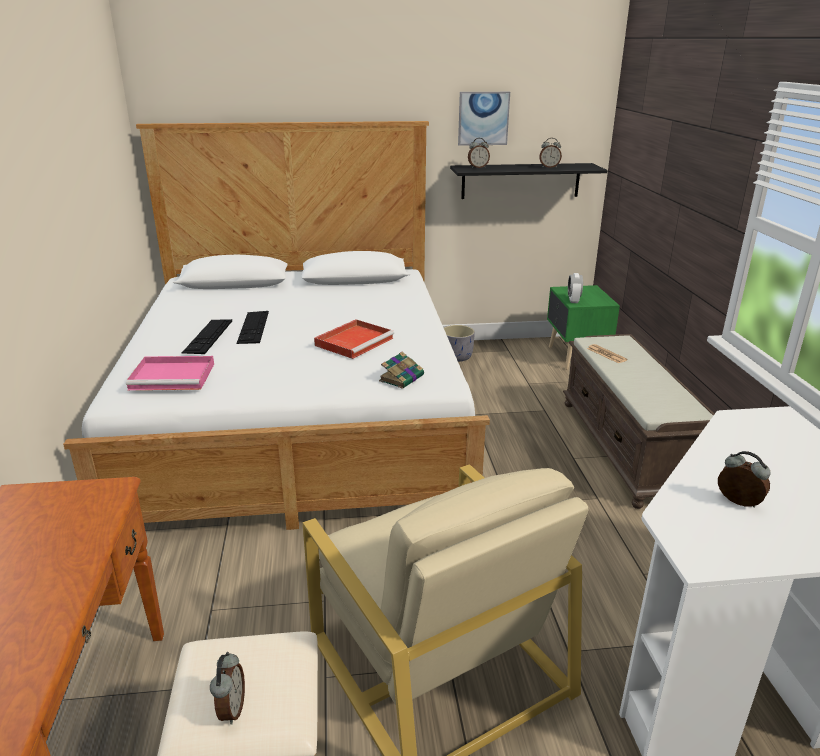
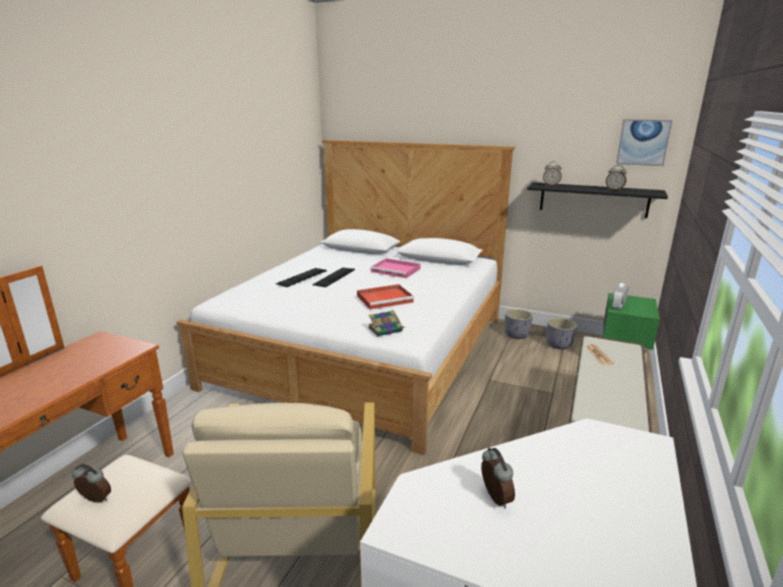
camera: 30 degrees right, 5 degrees down
pink tray [126,356,214,390] -> pink tray moved to [370,258,421,278]
alarm clock [210,652,245,725] -> alarm clock turned 105 degrees counterclockwise [72,464,111,503]
picture [458,92,510,146] -> picture moved to [616,119,672,166]
none -> grey planter [546,318,577,349]

